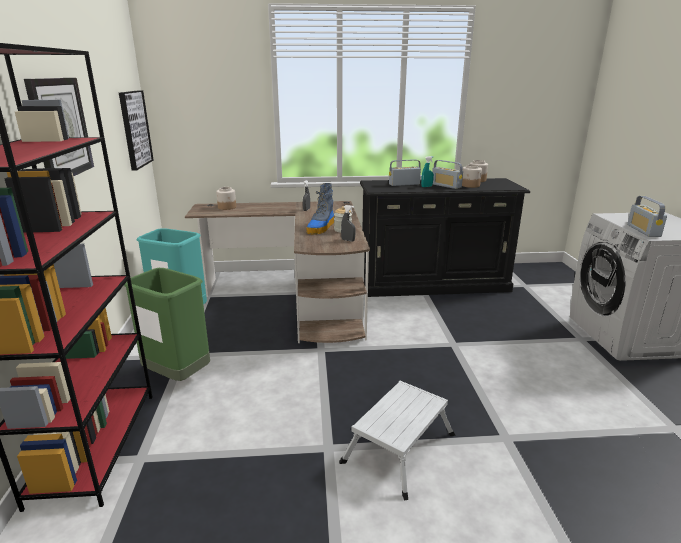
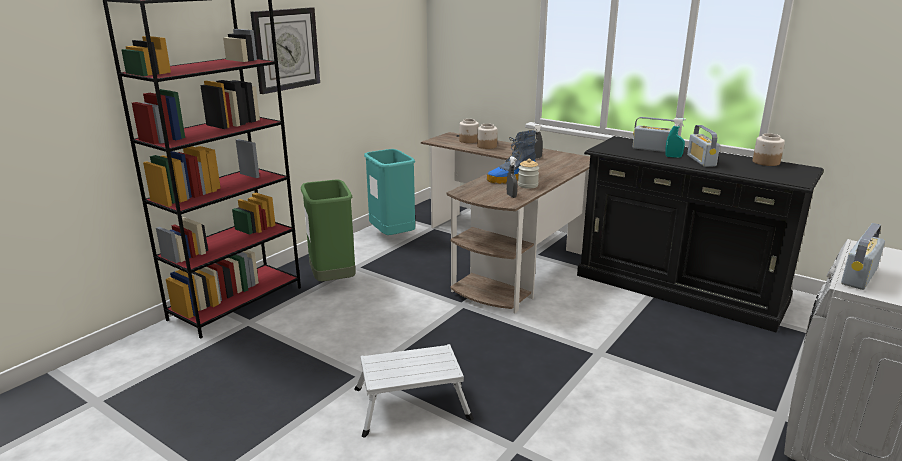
camera: 40 degrees right, 0 degrees up
picture [119,90,154,171] -> none
jar [462,164,482,188] -> jar moved to [477,124,497,149]

